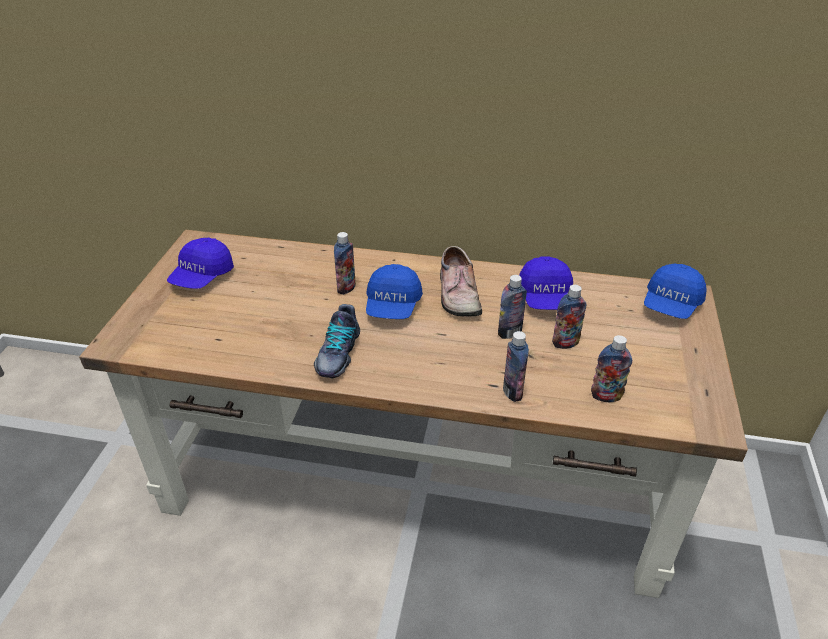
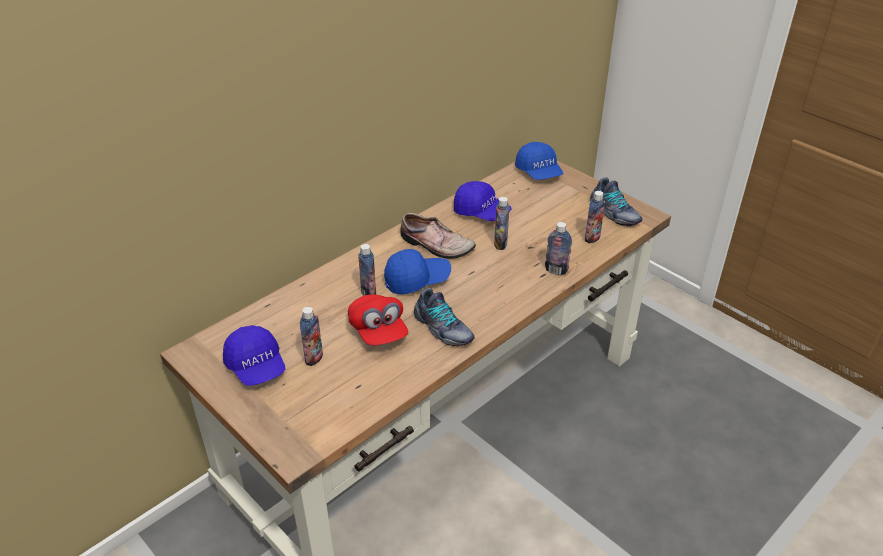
camera: 55 degrees left, 0 degrees up
blue cap [366,264,423,319] -> blue cap turned 60 degrees counterclockwise [384,249,451,294]
bottle [552,284,587,349] -> bottle moved to [300,307,323,366]
none -> red cap [348,295,408,345]
none -> shoe [590,177,642,226]

